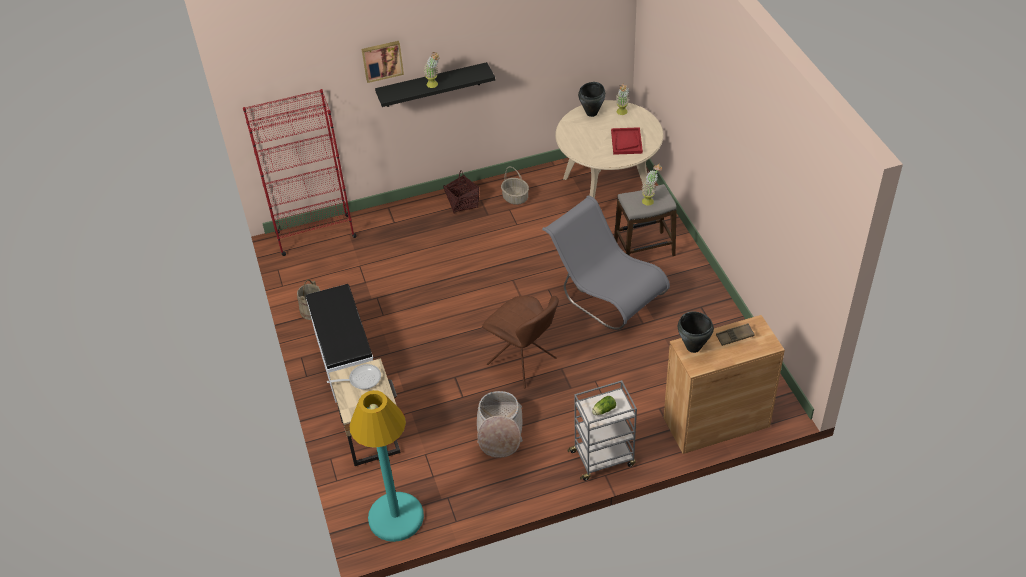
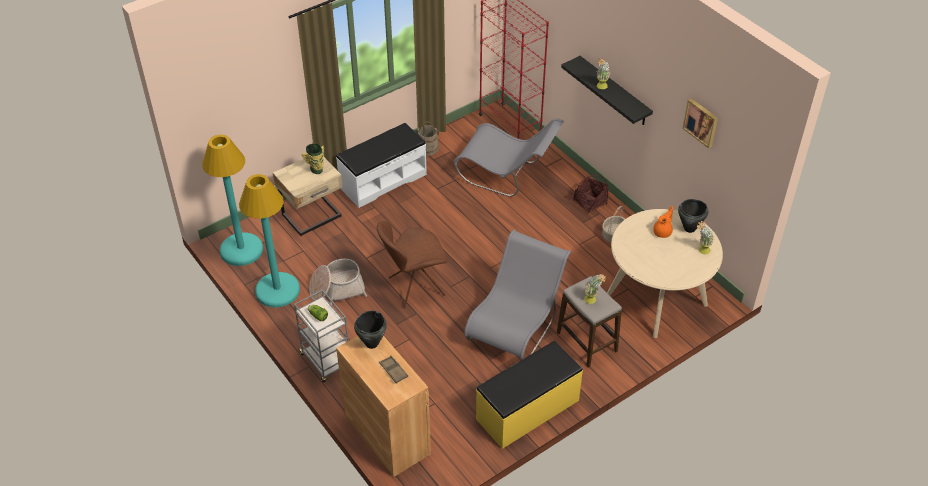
camera: 70 degrees right, 0 degrees up
frying pan [327,364,381,390] -> vase [301,143,324,174]
picture [361,41,404,83] -> picture moved to [683,98,718,149]
brown chair [482,296,559,388] -> brown chair turned 45 degrees clockwise [377,221,448,308]
red tray [611,127,643,155] -> none
none -> turquoise floor lamp [239,174,300,308]
none -> grey chair [454,119,564,197]
none -> yellow bench [476,341,583,449]
none -> orange teapot [653,206,673,238]

